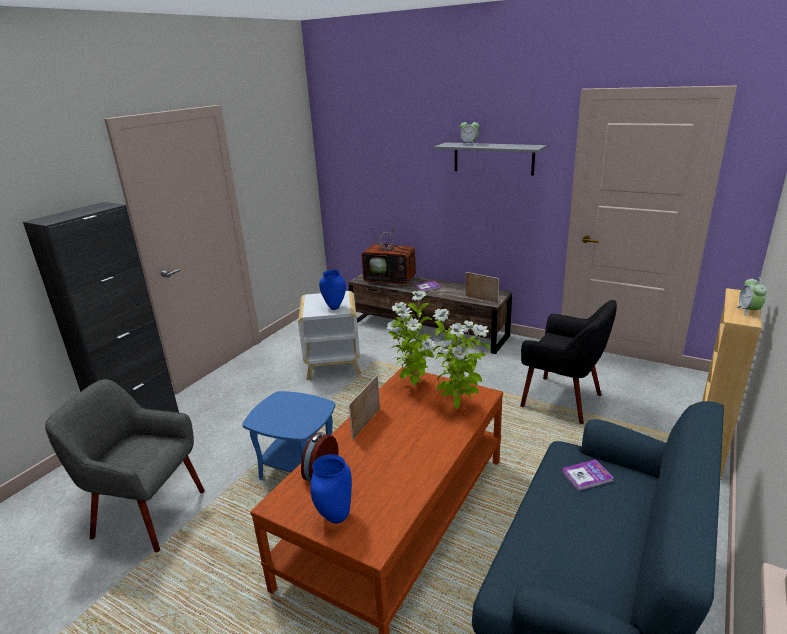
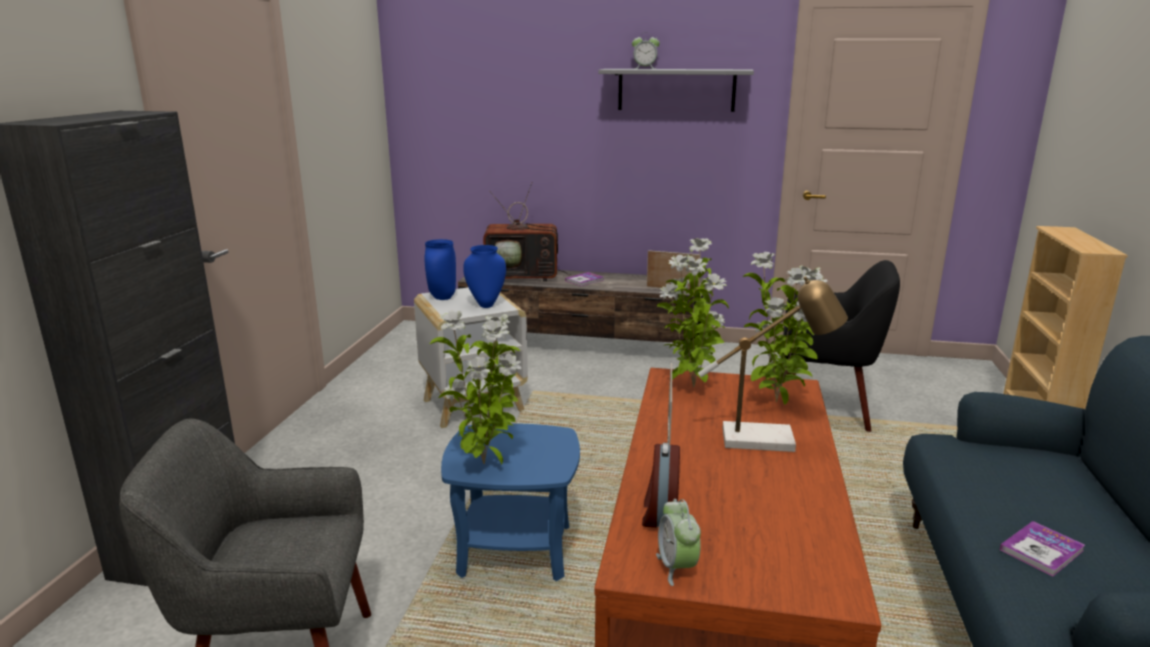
camera: 20 degrees left, 5 degrees down
blue vase [310,454,352,524] -> blue vase moved to [425,239,456,300]
book [562,459,614,491] -> book moved to [999,521,1085,577]
alarm clock [736,277,767,317] -> alarm clock moved to [656,499,701,586]
none -> potted plant [430,311,521,465]
none -> table lamp [698,276,848,452]

